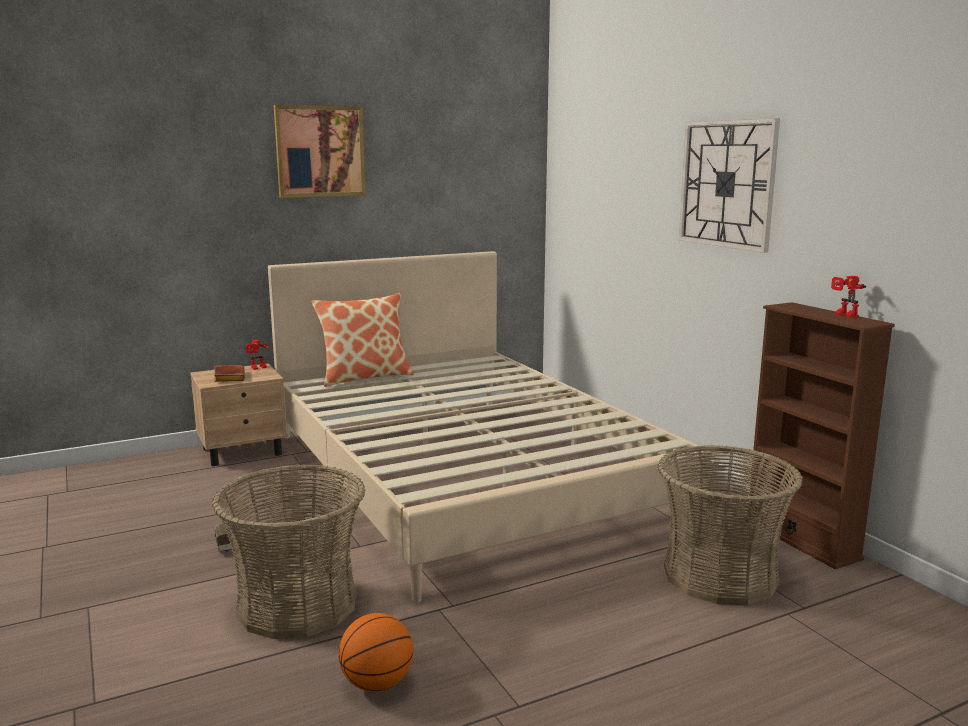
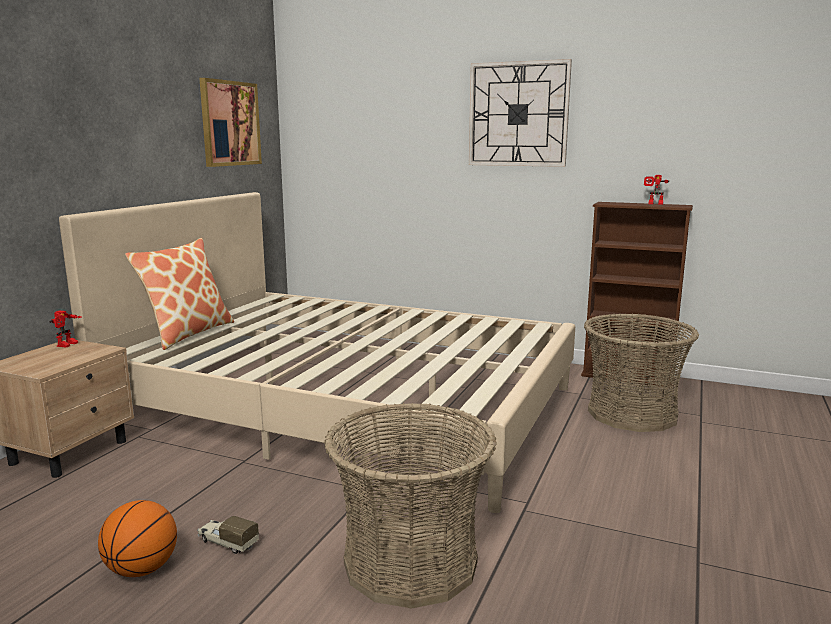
camera: 40 degrees left, 0 degrees up
brown book [214,365,245,382] -> none
picture [274,105,366,198] -> picture moved to [199,78,262,167]
basketball [338,613,413,692] -> basketball moved to [98,500,177,577]

